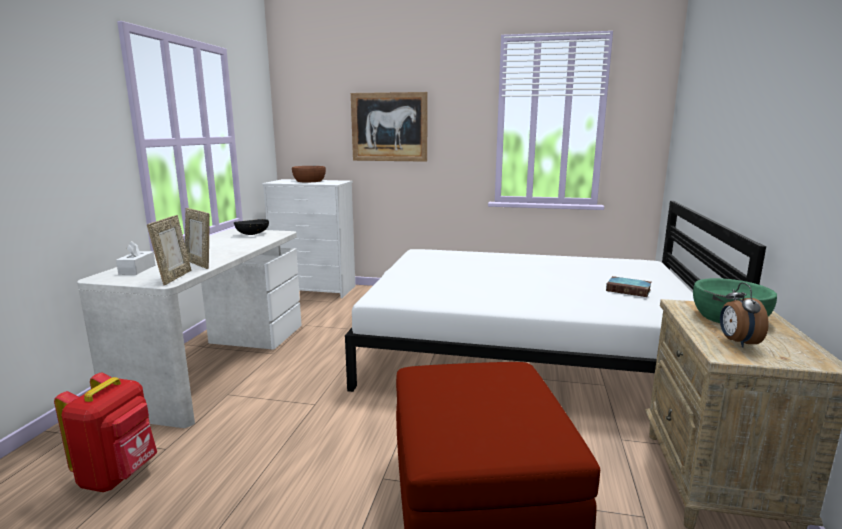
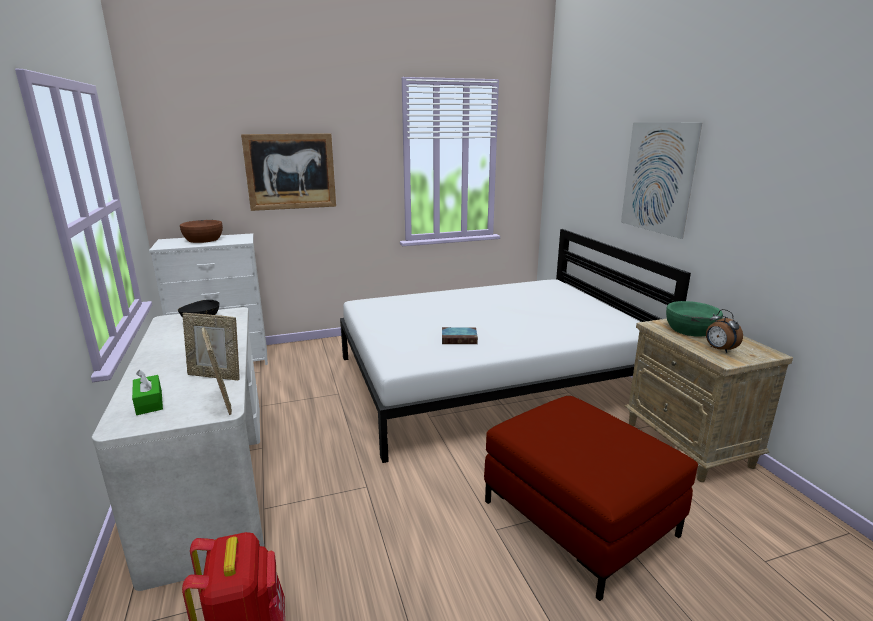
camera: 30 degrees left, 5 degrees up
white tissue box [116,241,155,275] -> green tissue box [132,369,163,415]
book [606,276,652,297] -> book moved to [442,327,478,344]
none -> picture [621,122,702,239]

